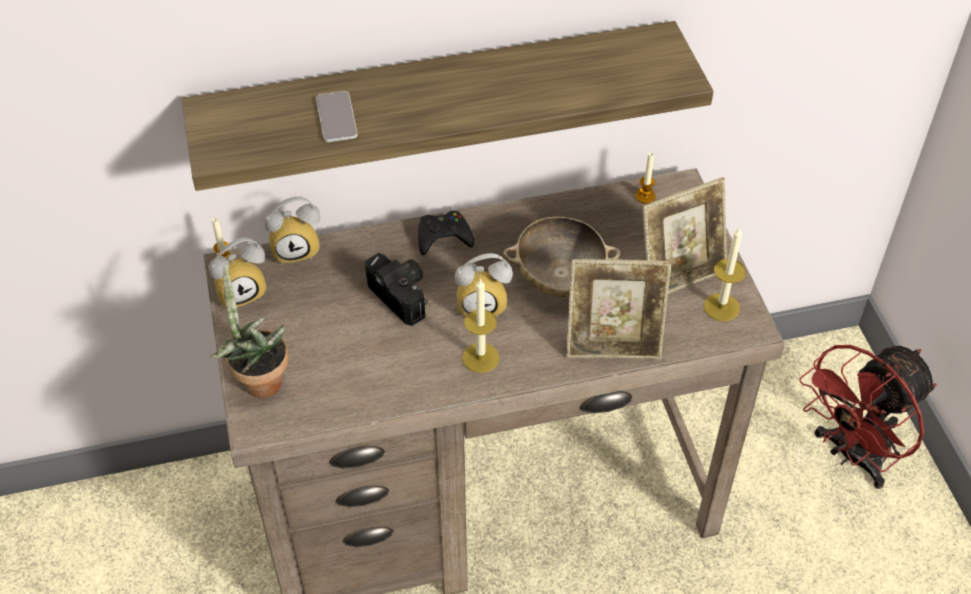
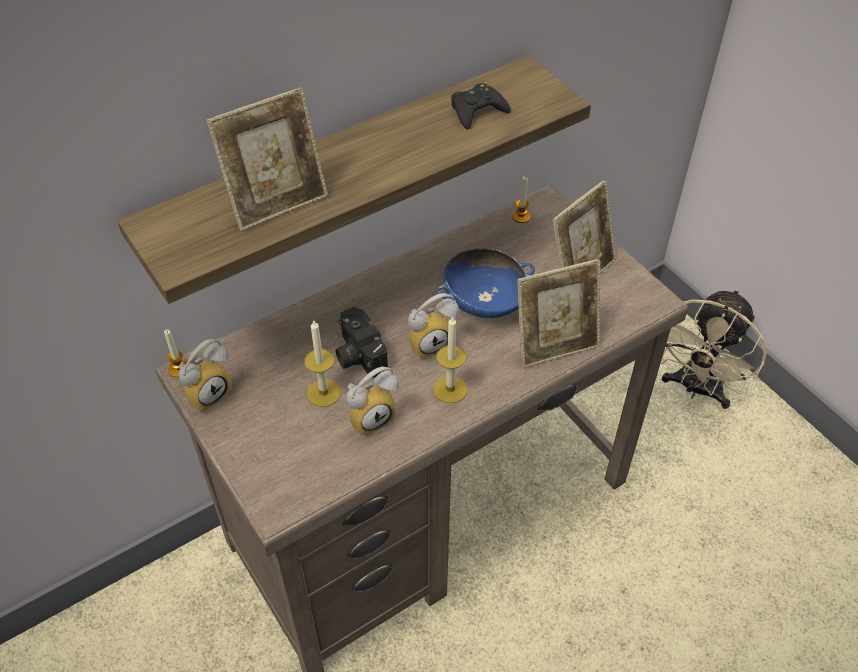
camera: 20 degrees left, 0 degrees up
potted plant [210,265,289,398] -> none
alarm clock [265,196,320,265] -> alarm clock moved to [346,367,399,436]
phone [316,91,357,142] -> picture frame [206,87,328,232]
camera [365,253,428,326] -> camera turned 150 degrees counterclockwise [335,307,388,378]
black game controller [418,211,474,255] -> black game controller moved to [451,83,511,130]
beige bowl [503,217,620,297] -> blue bowl [437,248,535,318]
candle [704,227,746,321] -> candle moved to [304,321,341,407]
red fan [799,345,937,489] -> beige fan [660,289,767,409]

